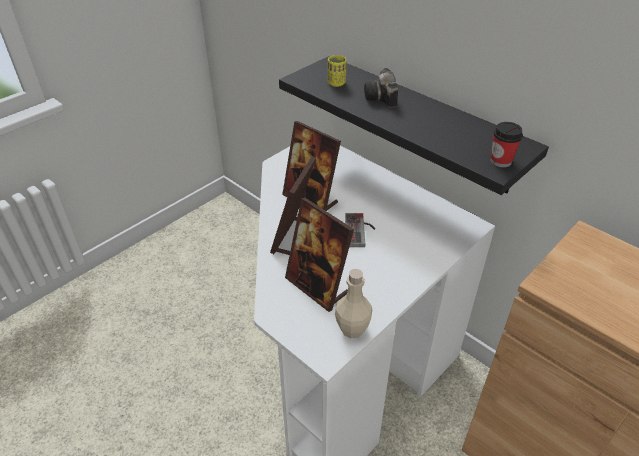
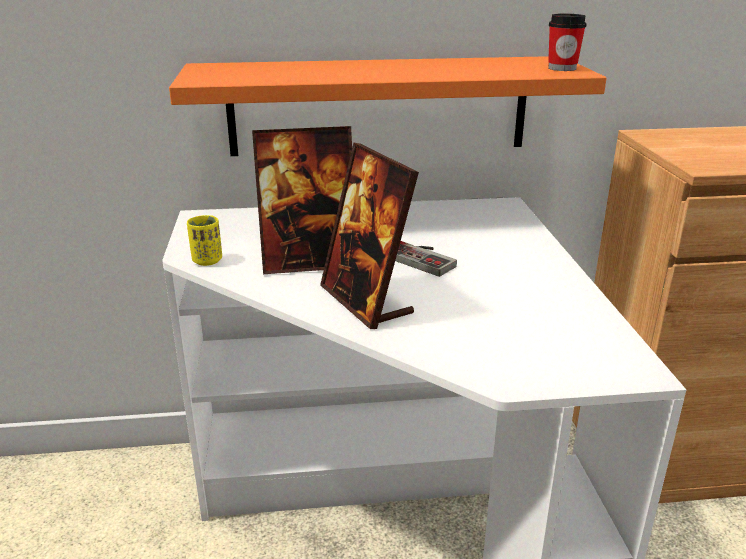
camera: 50 degrees left, 15 degrees down
black shelf [279,56,549,195] -> orange shelf [169,56,607,156]
picture frame [285,197,354,312] -> none
yellow cup [328,55,346,87] -> yellow cup moved to [187,215,222,266]
beige bottle [335,269,372,338] -> none
camera [364,68,398,108] -> none

